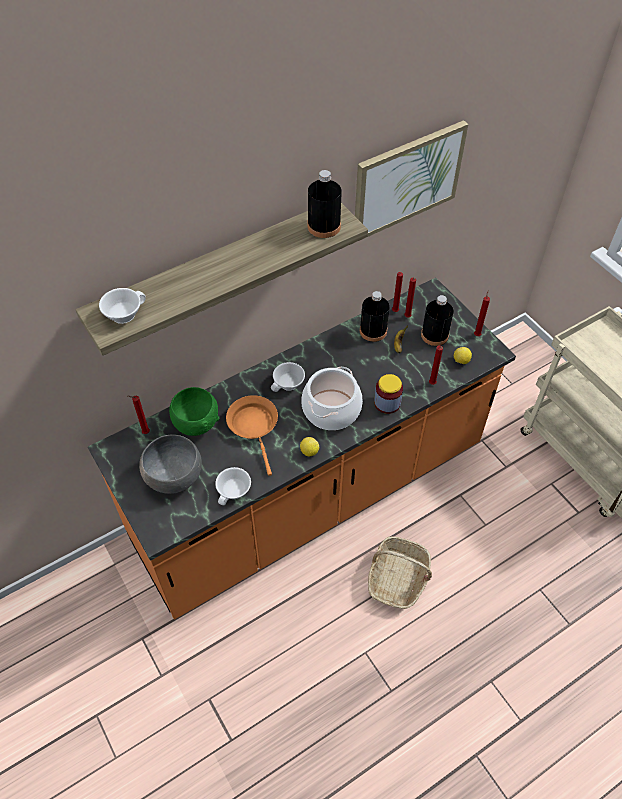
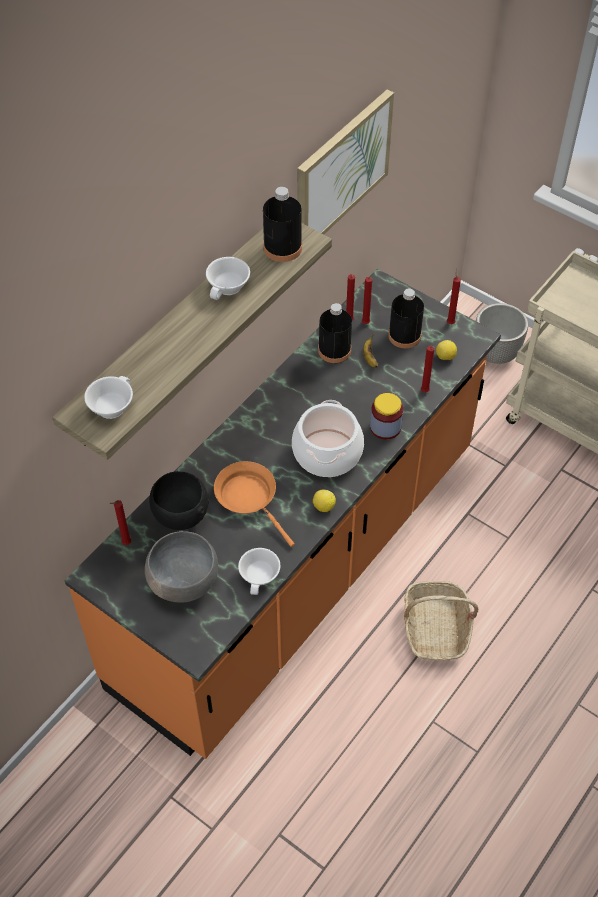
camera: 20 degrees left, 0 degrees up
green bowl [169,387,219,436] -> black bowl [149,471,209,530]
white cup [271,362,305,392] -> white cup moved to [206,257,250,300]
none -> planter [476,303,528,364]

